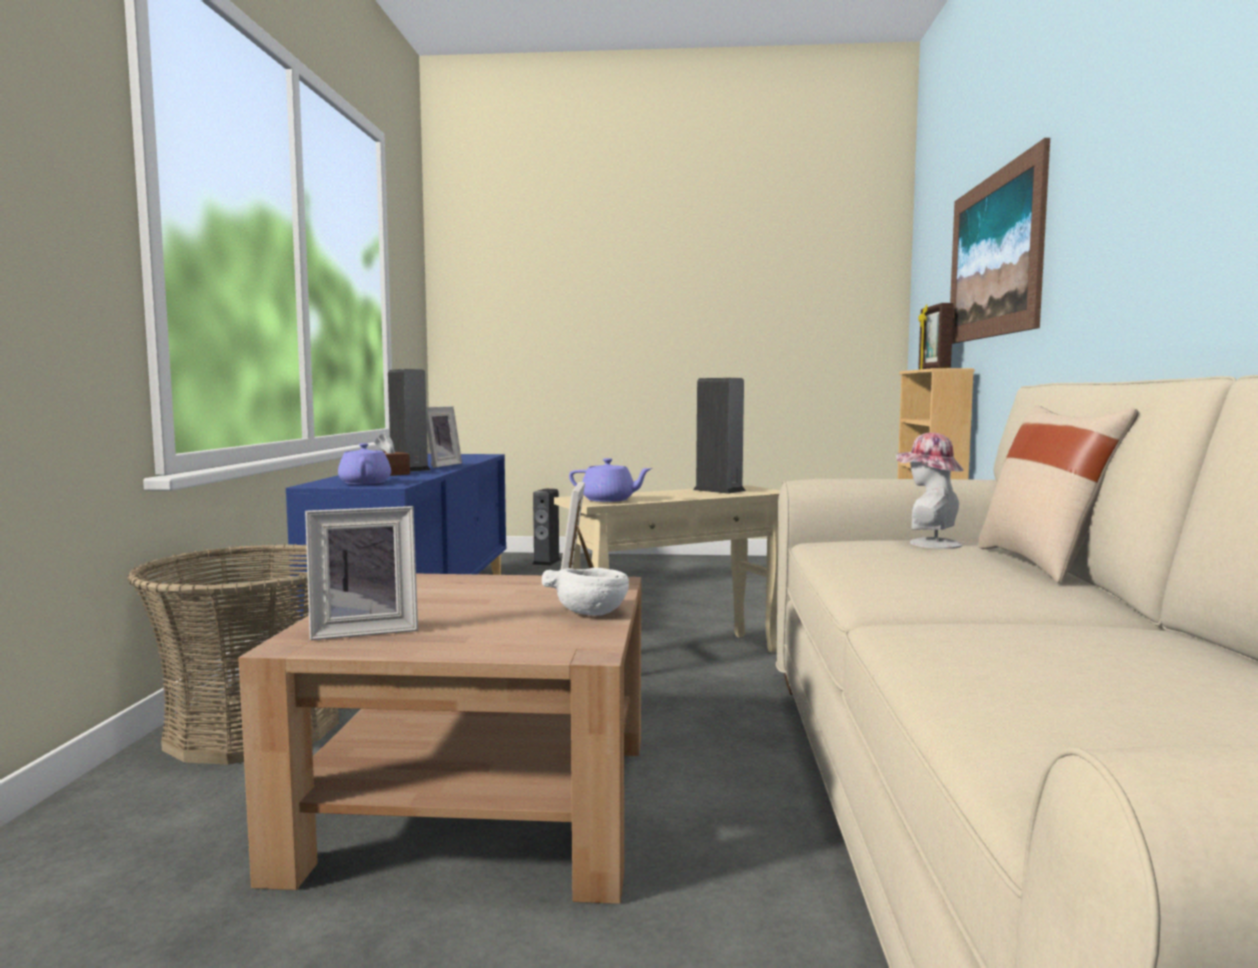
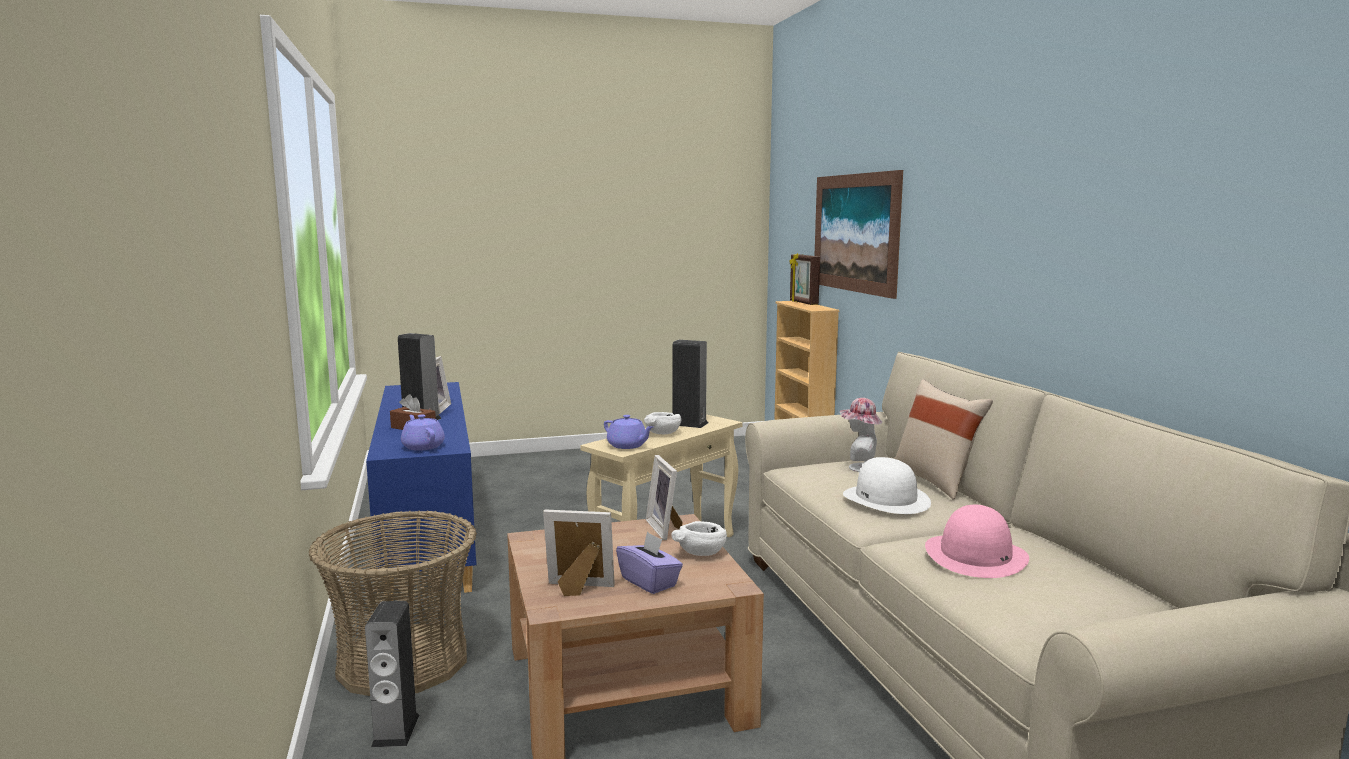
camera: 20 degrees left, 5 degrees up
picture frame [305,506,418,640] -> picture frame turned 135 degrees counterclockwise [543,510,615,596]
speaker [532,489,561,566] -> speaker moved to [365,601,419,747]
purple teapot [569,458,653,502] -> purple teapot turned 45 degrees clockwise [604,415,653,449]
none -> purple tissue box [616,532,683,594]
none -> white bowl [644,412,681,434]
none -> white hat [843,457,931,514]
none -> pink hat [925,505,1029,578]

